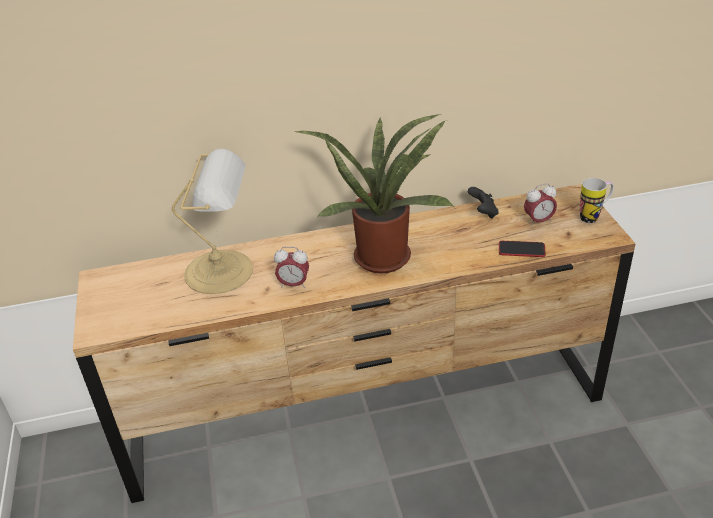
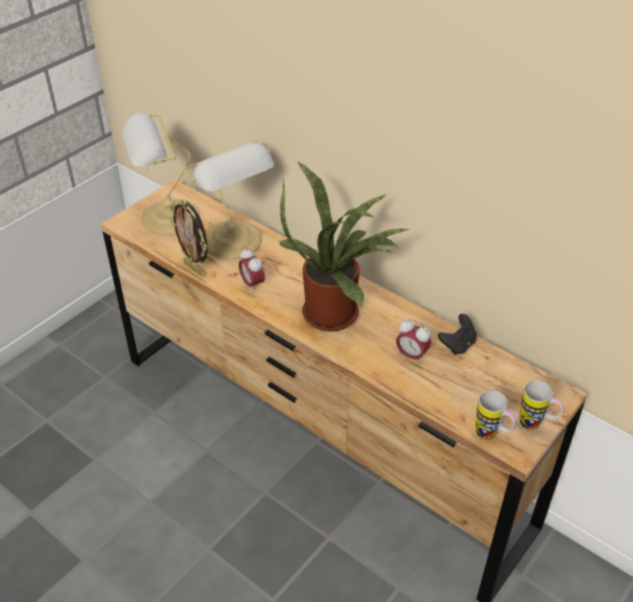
camera: 50 degrees right, 5 degrees up
phone [499,241,546,257] -> none
alarm clock [524,183,557,227] -> alarm clock moved to [396,319,431,364]
none -> table lamp [122,113,201,235]
none -> picture frame [170,200,208,277]
none -> mug [476,390,517,440]

